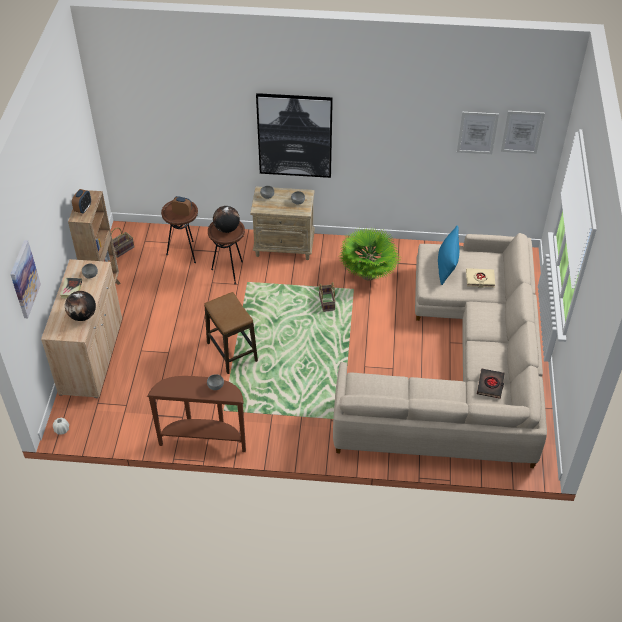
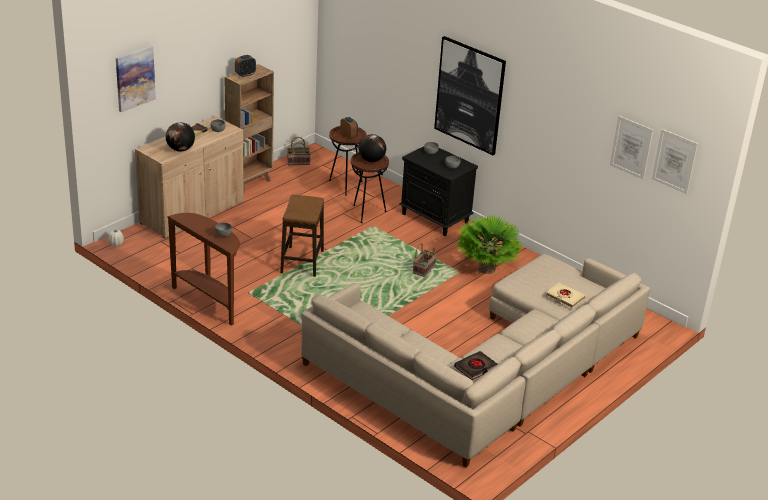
camera: 35 degrees right, 15 degrees down
beige nightstand [250,187,315,260] -> black nightstand [399,146,478,236]
blue pillow [438,225,459,285] -> none

